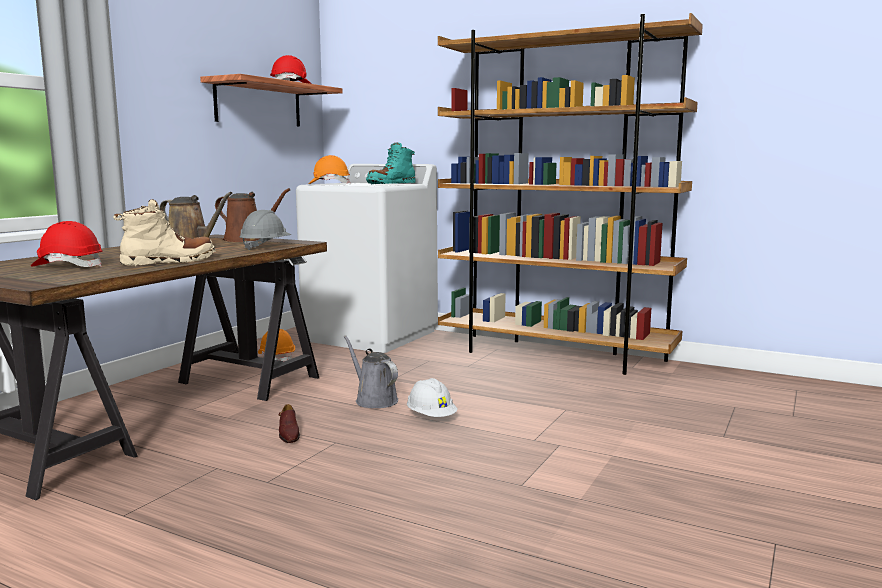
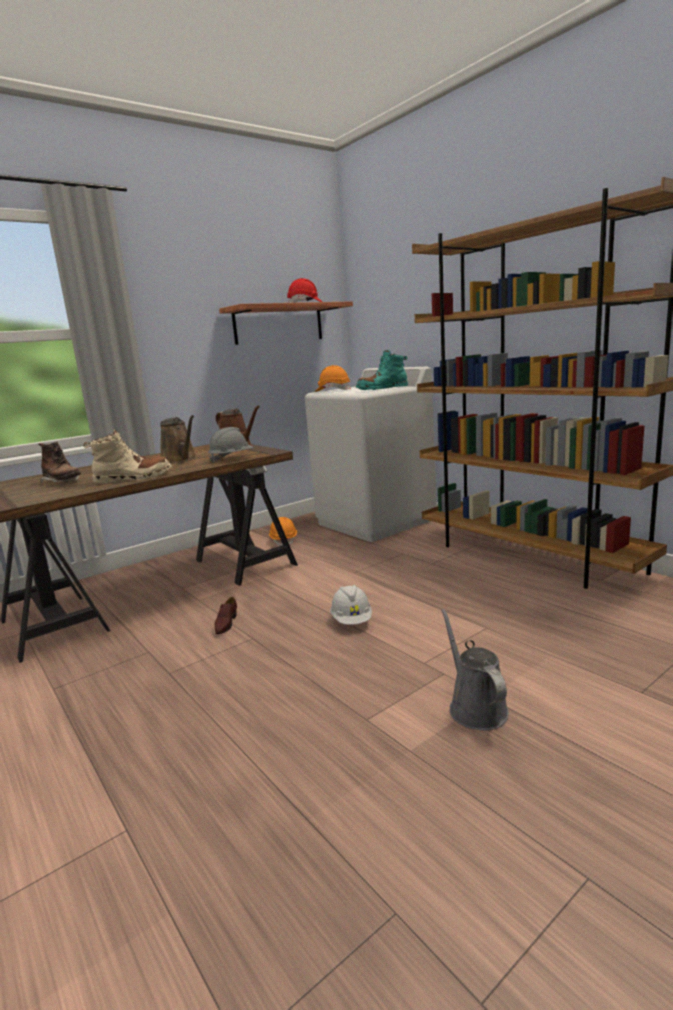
camera: 25 degrees right, 5 degrees up
red hard hat [31,221,103,267] -> brown boot [39,442,81,483]
grey watering can [344,335,398,408] -> grey watering can moved to [441,609,509,730]

